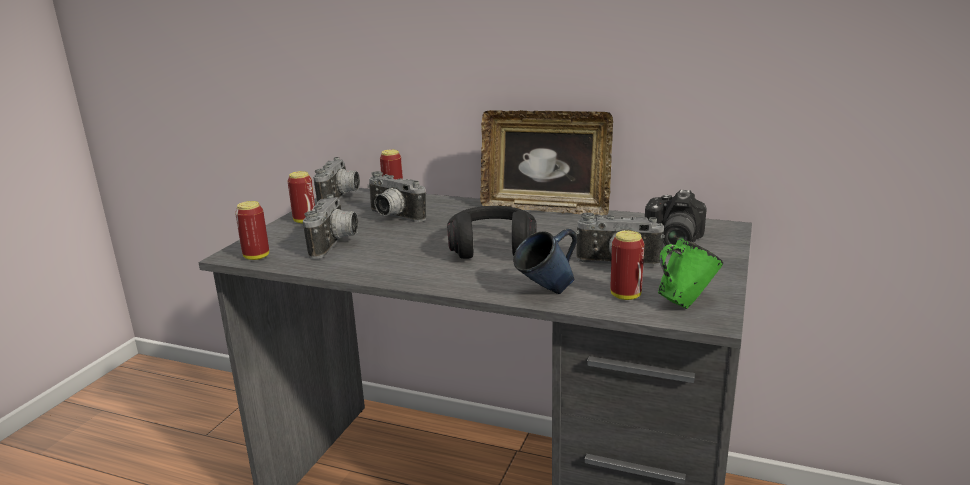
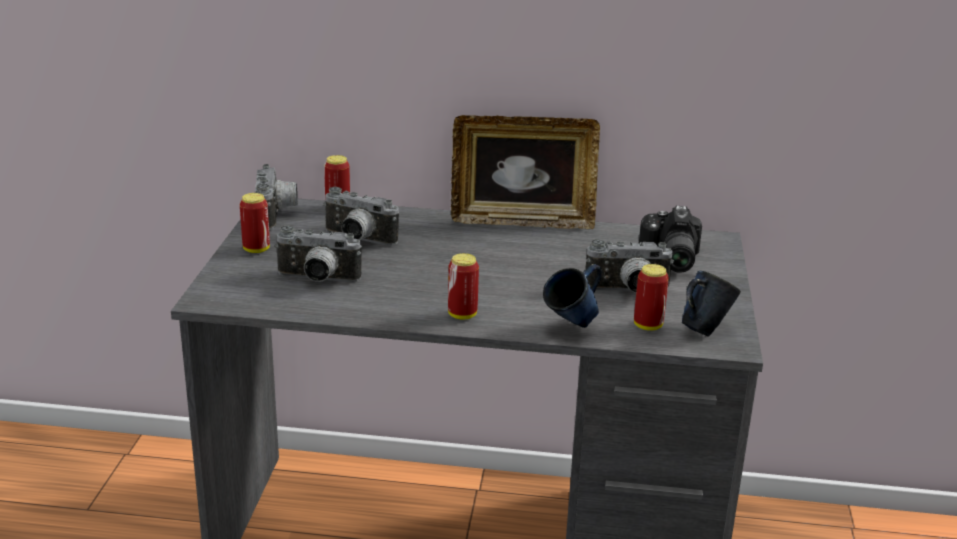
camera: 15 degrees left, 5 degrees up
can [235,201,269,260] -> can moved to [448,253,479,320]
camera [303,194,358,259] -> camera turned 105 degrees clockwise [274,226,362,282]
black headphones [447,206,537,259] -> none
green mug [658,239,723,309] -> blue mug [682,271,741,337]

